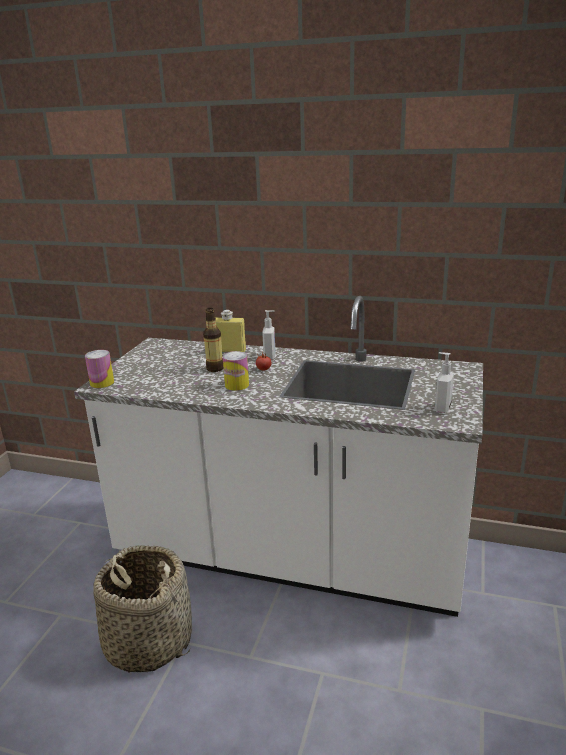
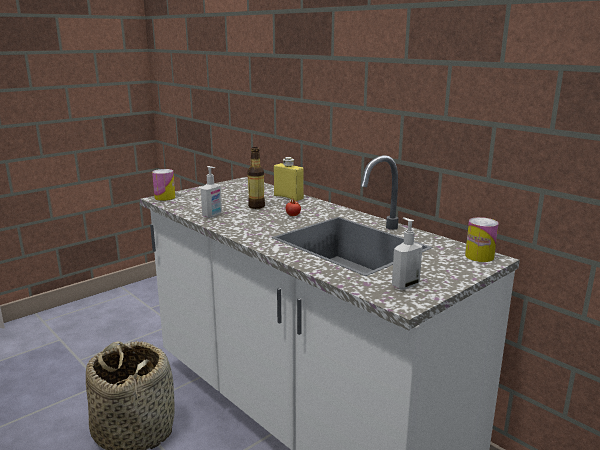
camera: 30 degrees right, 5 degrees down
can [223,351,249,391] -> can moved to [465,217,499,262]
soap dispenser [262,310,276,360] -> soap dispenser moved to [201,166,222,218]

